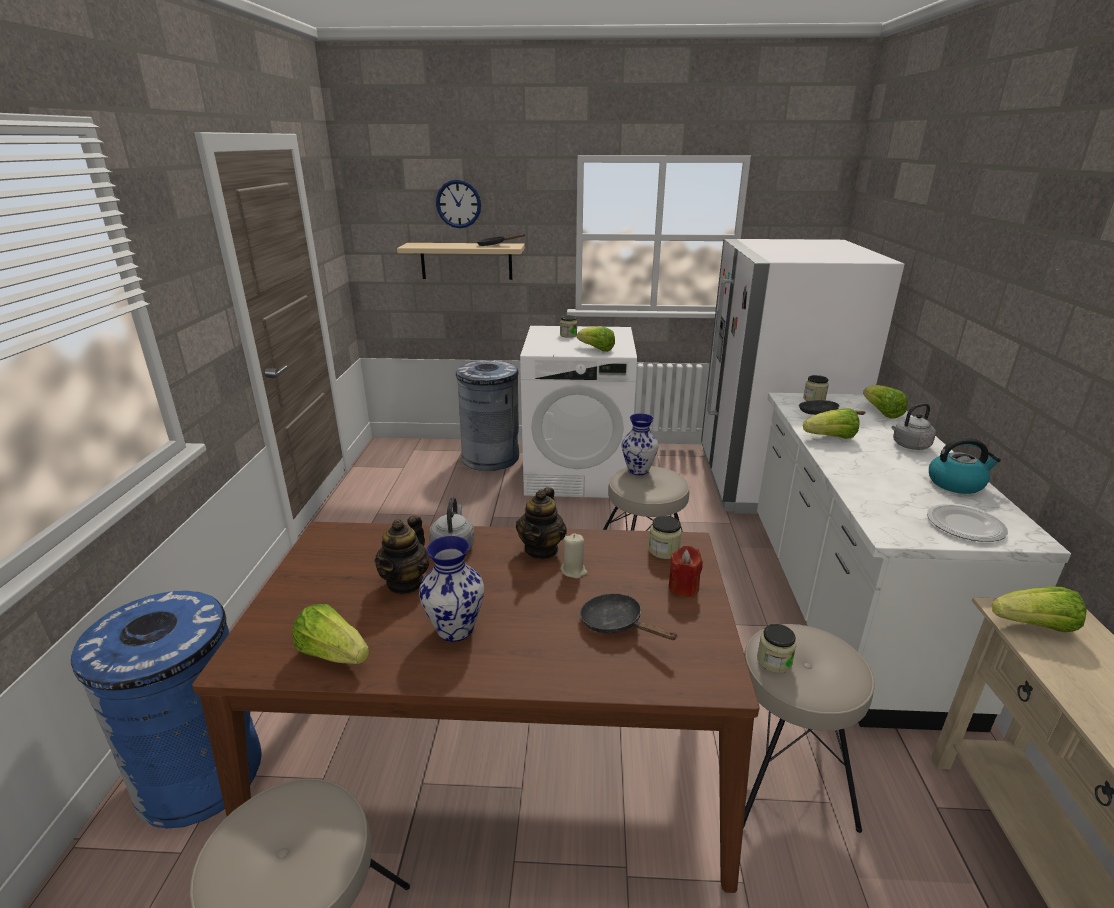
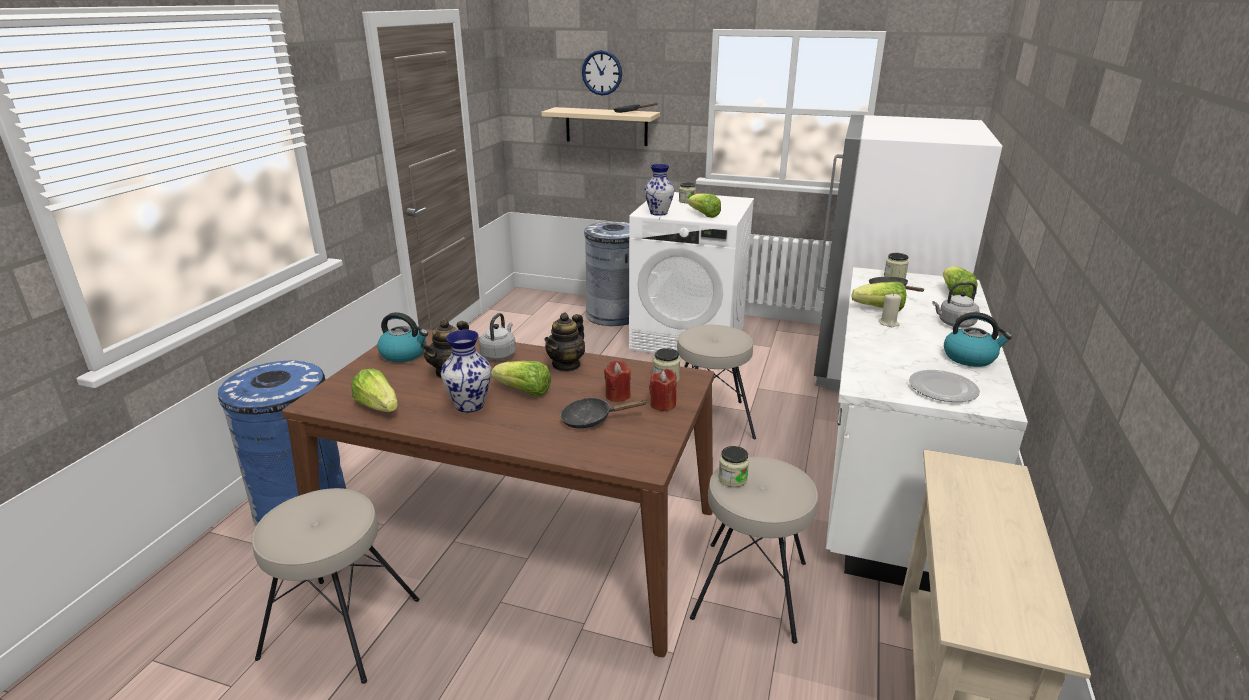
camera: 15 degrees right, 0 degrees up
beige candle [561,533,588,579] -> beige candle moved to [878,294,901,327]
black frying pan [580,593,678,640] -> black frying pan turned 60 degrees counterclockwise [560,398,647,429]
vase [622,413,659,475] -> vase moved to [644,164,674,216]
lettuce [992,587,1087,632] -> lettuce moved to [491,361,551,396]
none -> kettle [377,312,428,362]
none -> red candle [604,360,631,402]

